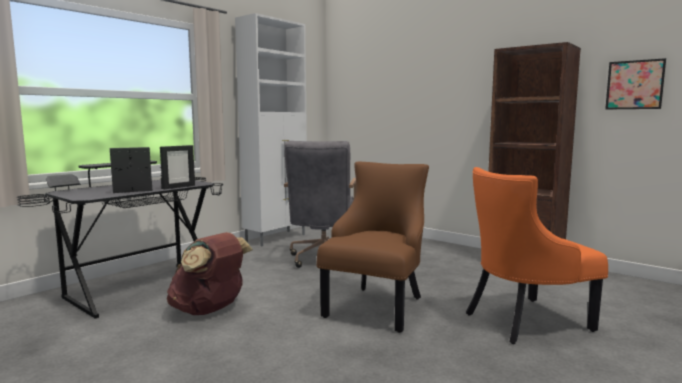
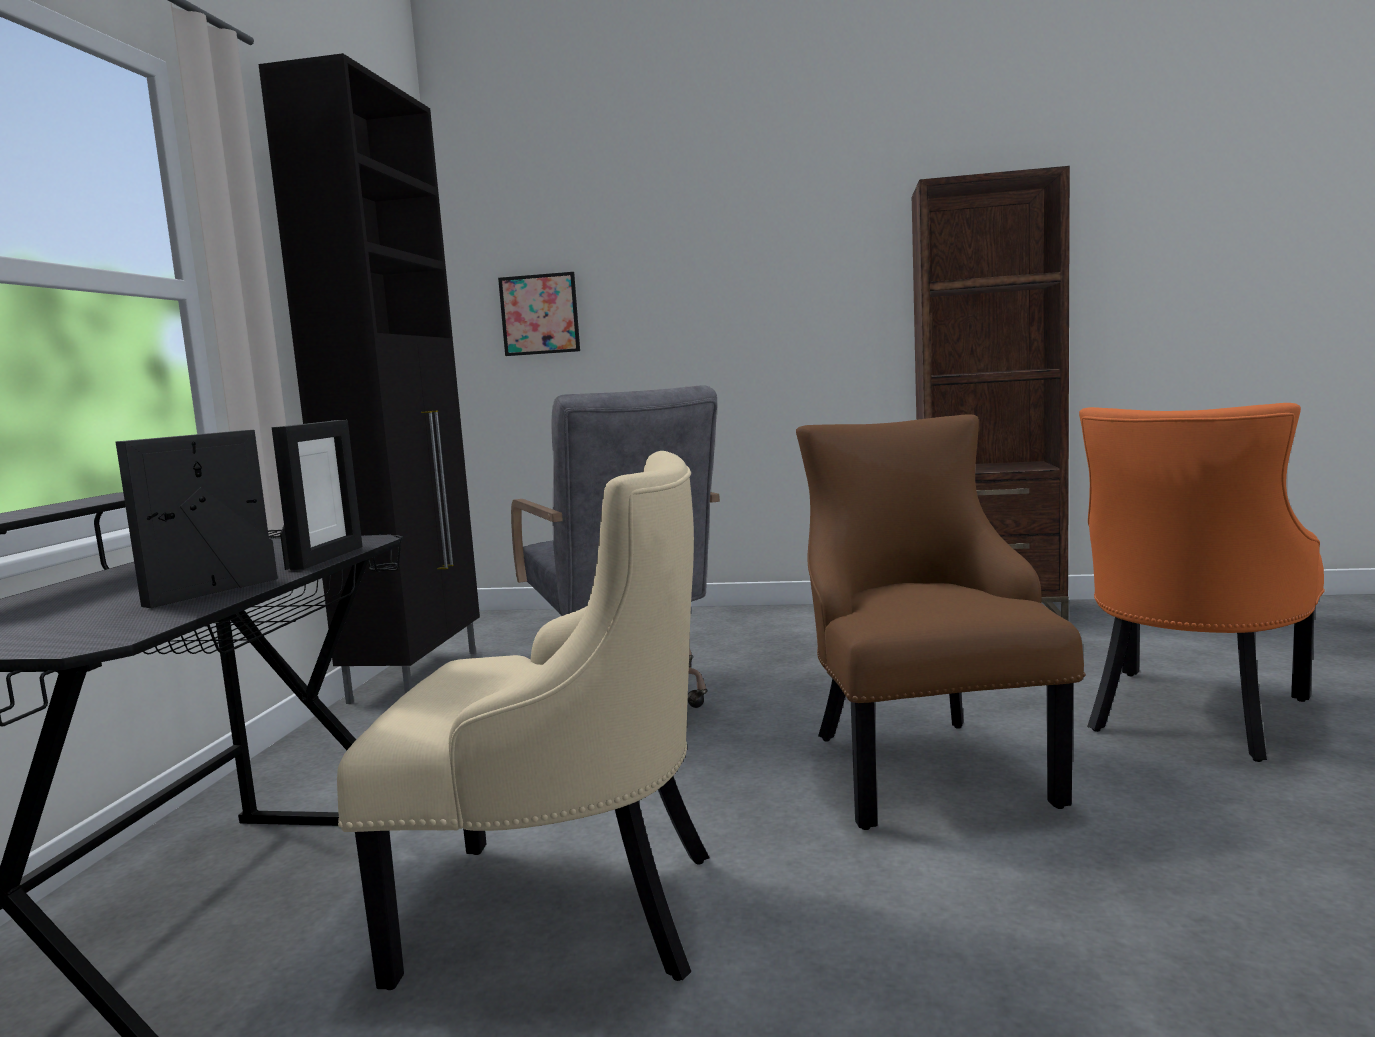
camera: 30 degrees left, 0 degrees up
brown backpack [167,232,253,315] -> beige chair [337,451,710,990]
white cabinet [235,13,307,247] -> black cabinet [259,53,480,704]
picture [605,58,666,109] -> picture moved to [498,272,580,356]

